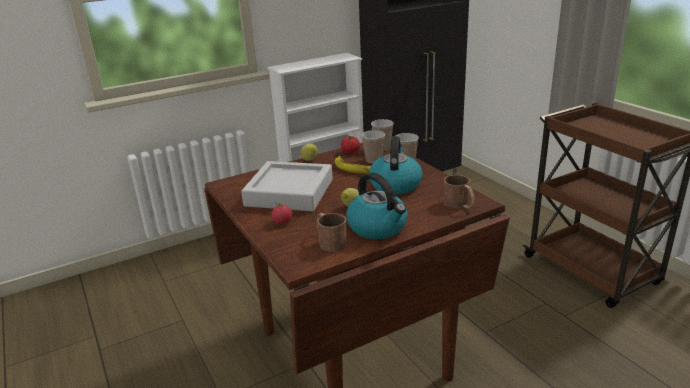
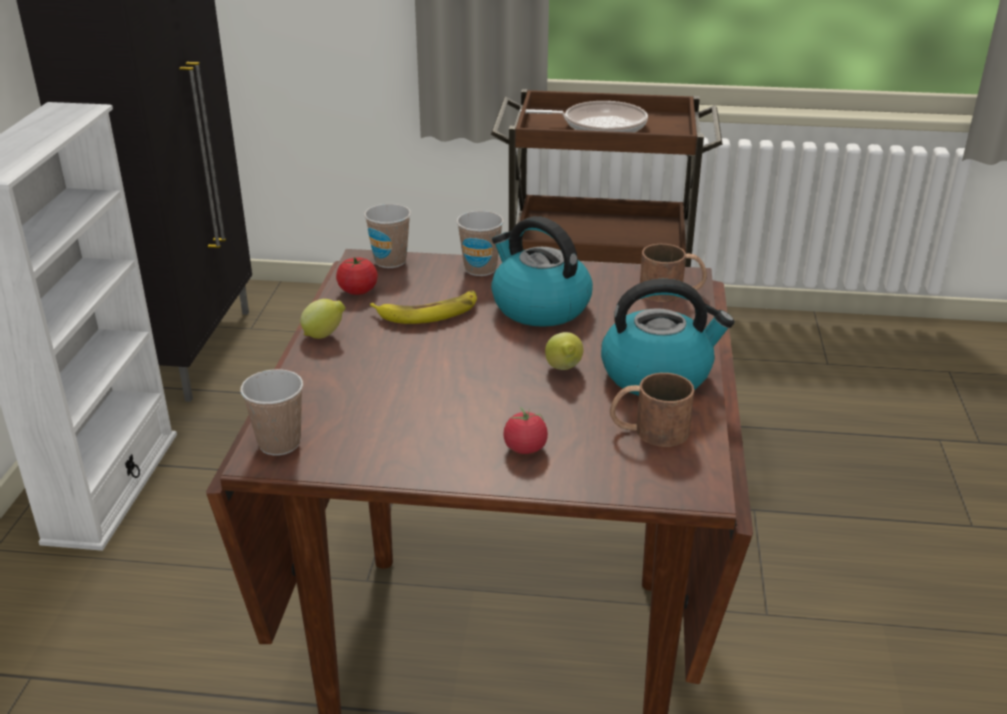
camera: 55 degrees left, 5 degrees up
grey tray [241,161,333,211] -> none
cup [361,130,385,163] -> cup moved to [240,369,303,456]
none -> frying pan [519,101,648,132]

